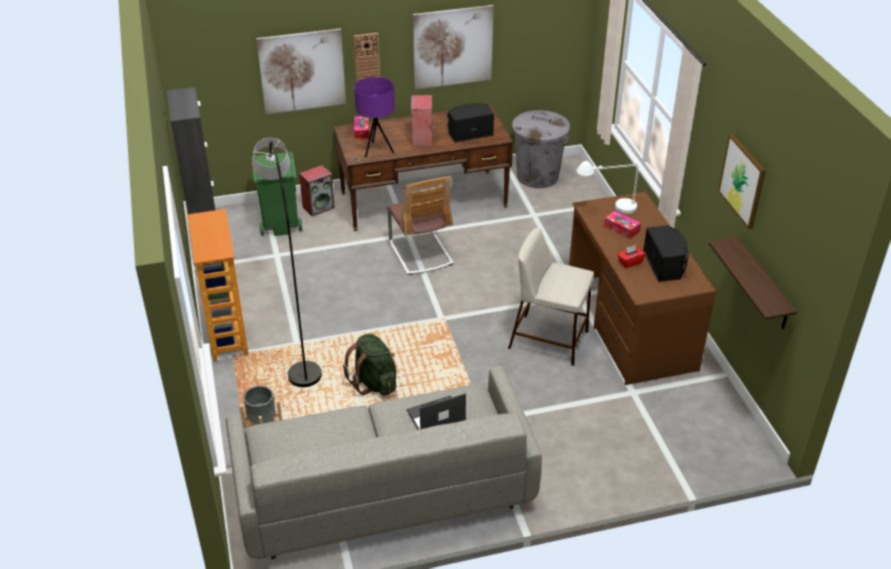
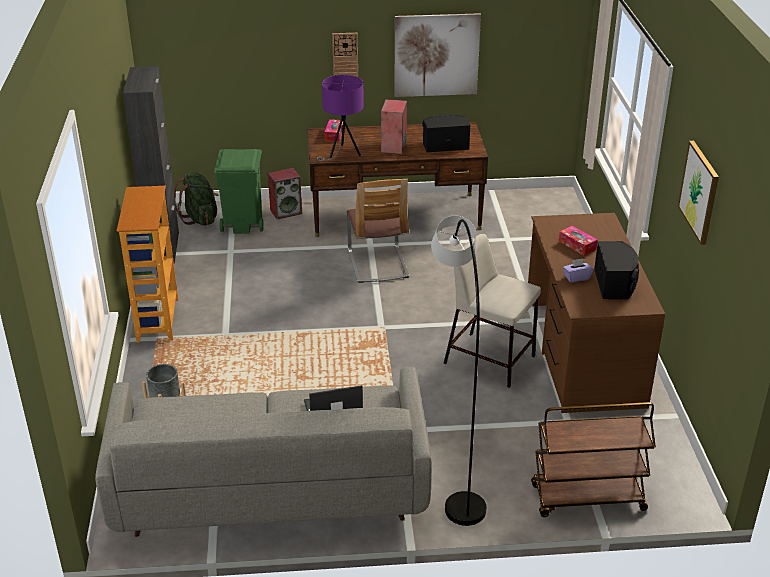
camera: 10 degrees right, 5 degrees down
grey floor lamp [252,138,322,387] -> grey floor lamp moved to [431,216,487,526]
picture [256,28,346,114] -> none
green backpack [343,334,396,396] -> green backpack moved to [174,173,219,226]
grey trash can [512,110,570,188] -> none
white table lamp [576,161,639,214] -> none
red tissue box [618,245,646,268] -> purple tissue box [563,259,594,282]
shelf [709,237,797,329] -> none
none -> brown cart [531,402,656,517]

